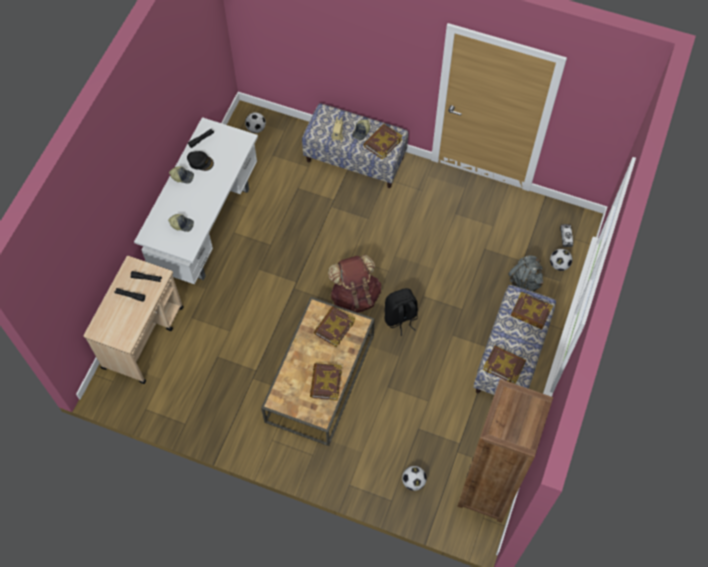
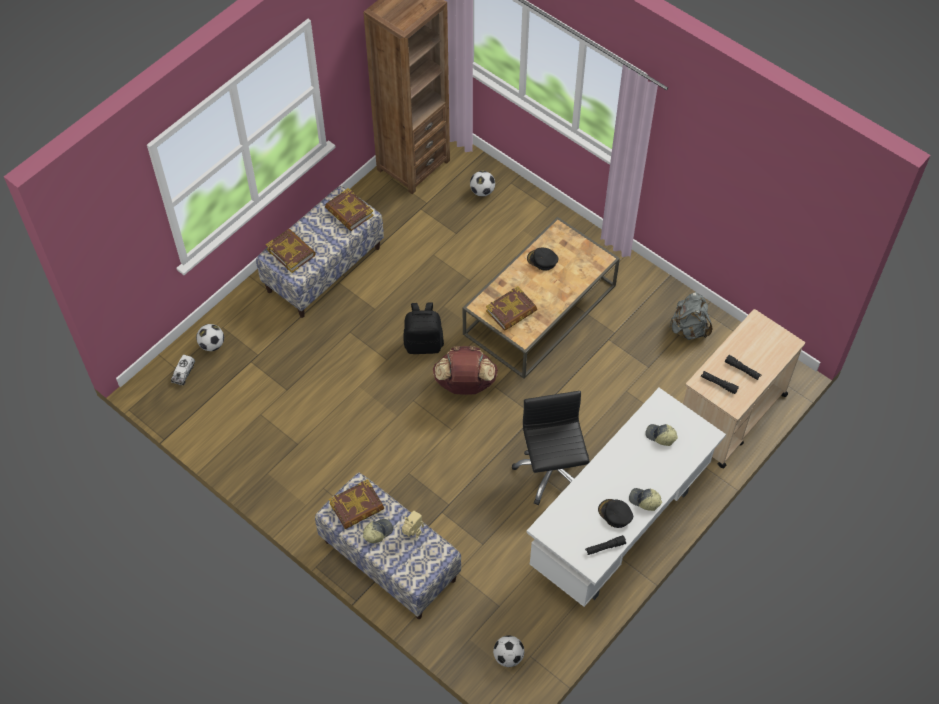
camera: 160 degrees left, 5 degrees down
book [310,363,342,401] -> black cap [527,247,559,271]
grey backpack [508,255,543,292] -> grey backpack moved to [670,292,712,340]
none -> black office chair [512,391,590,505]

